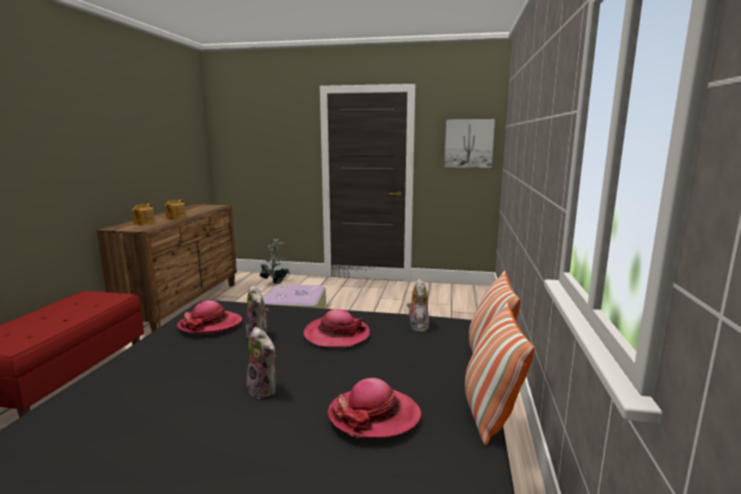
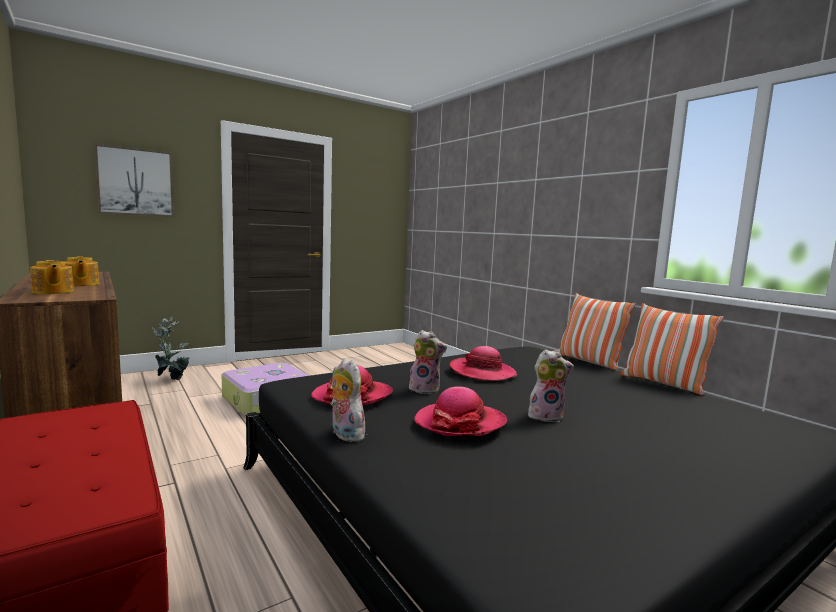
camera: 45 degrees left, 5 degrees down
hat [328,378,422,438] -> hat moved to [414,386,507,436]
plush toy [407,279,429,332] -> plush toy moved to [330,358,365,442]
picture [443,118,496,169] -> picture moved to [95,144,174,217]

